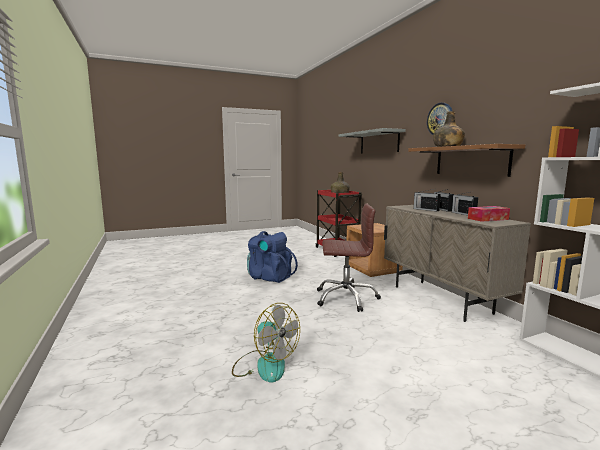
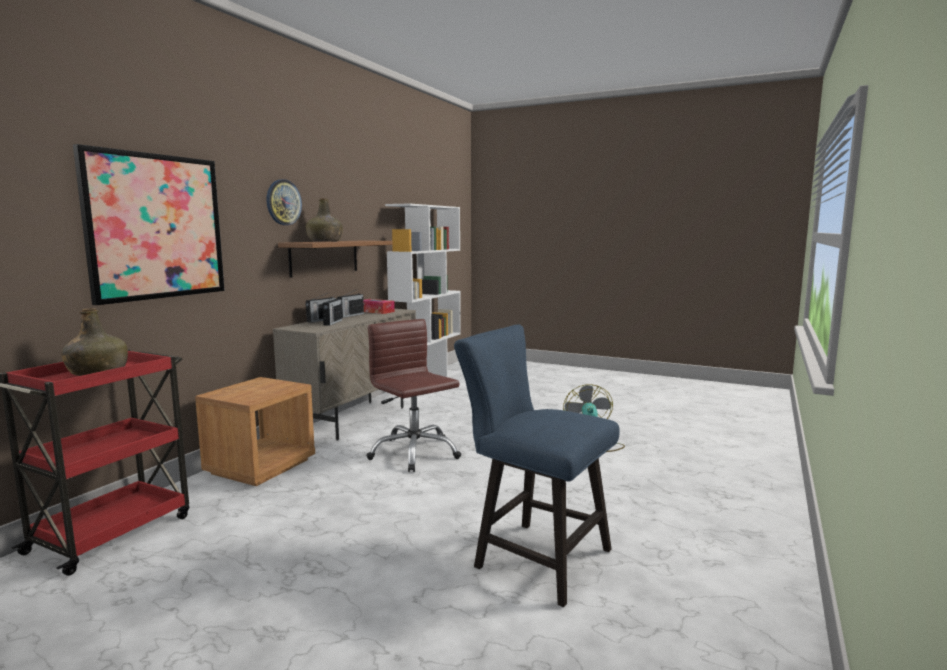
camera: 130 degrees left, 0 degrees up
blue backpack [247,231,298,283] -> none
grey shelf [339,128,406,153] -> picture [73,144,225,305]
none -> blue chair [454,325,620,607]

